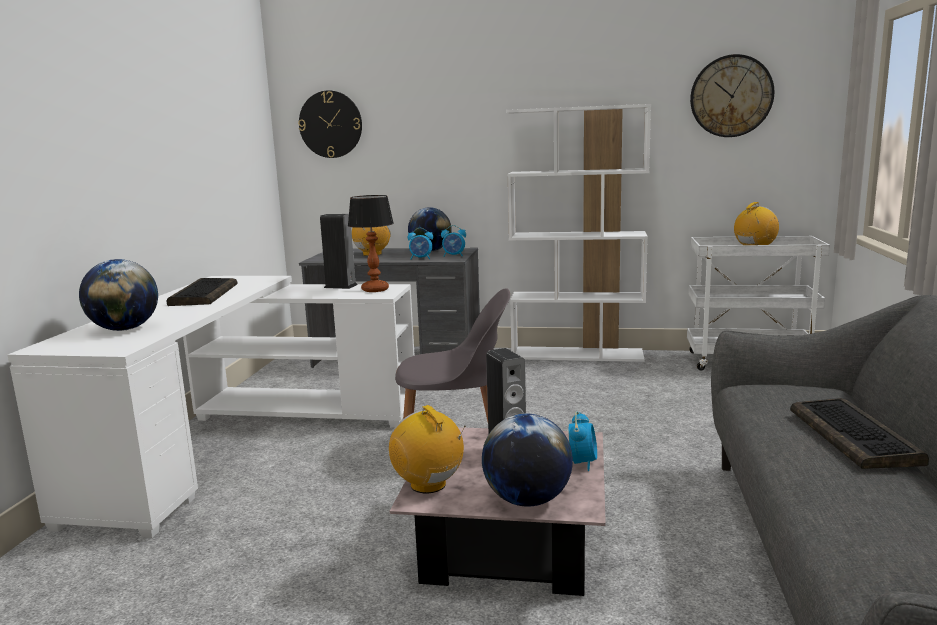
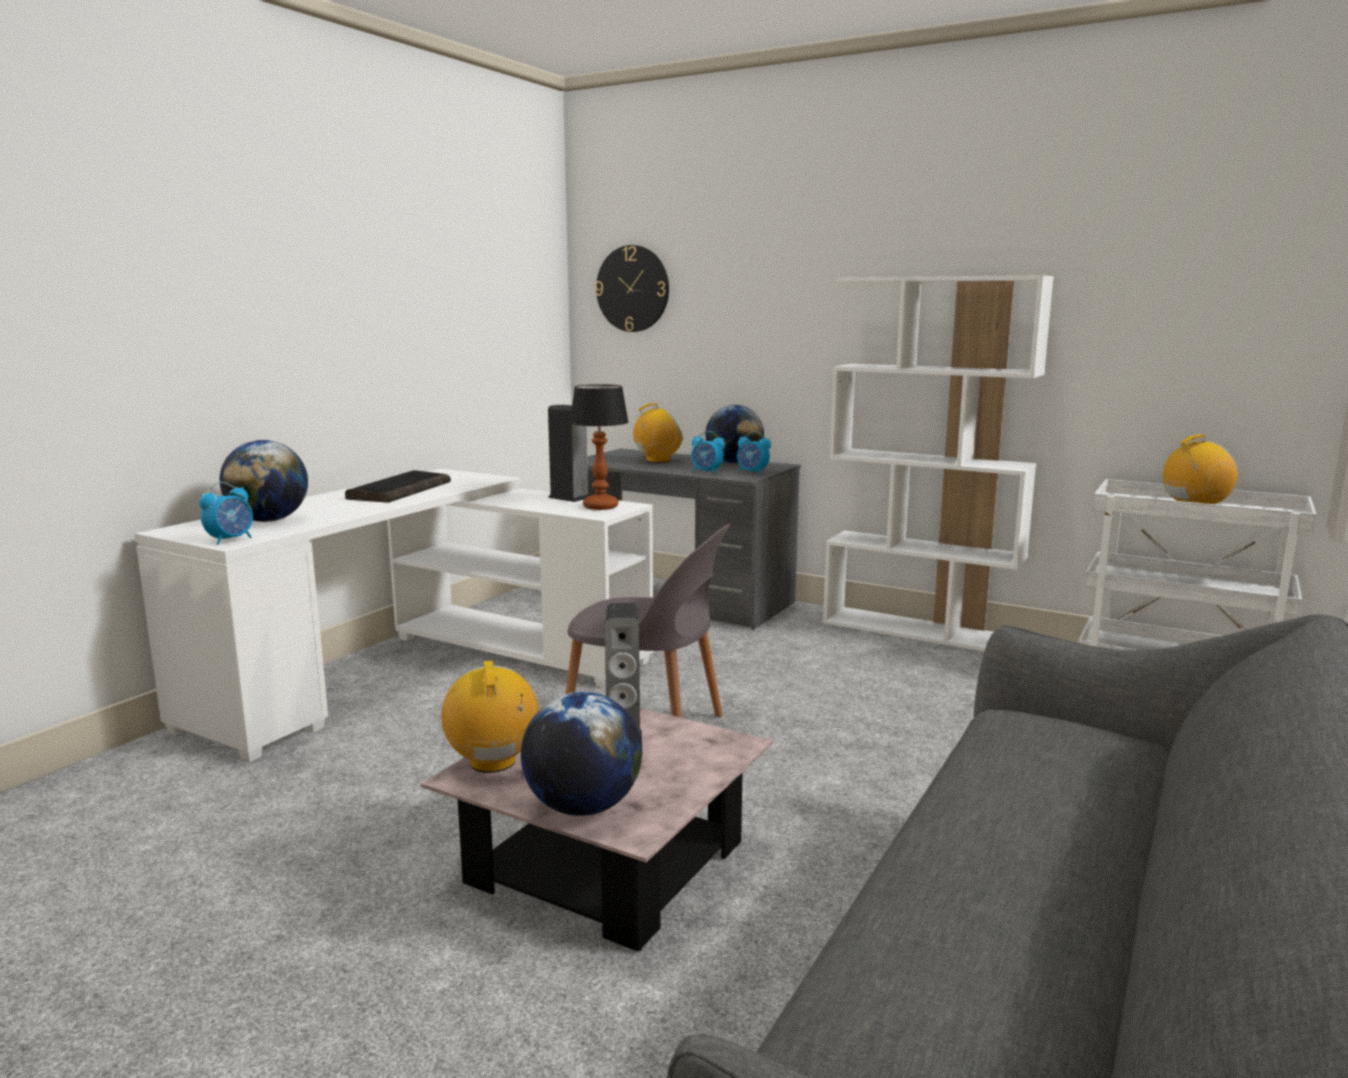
camera: 20 degrees right, 0 degrees up
alarm clock [569,411,597,471] -> alarm clock moved to [199,482,253,545]
wall clock [690,54,774,137] -> none
keyboard [790,398,929,469] -> none

